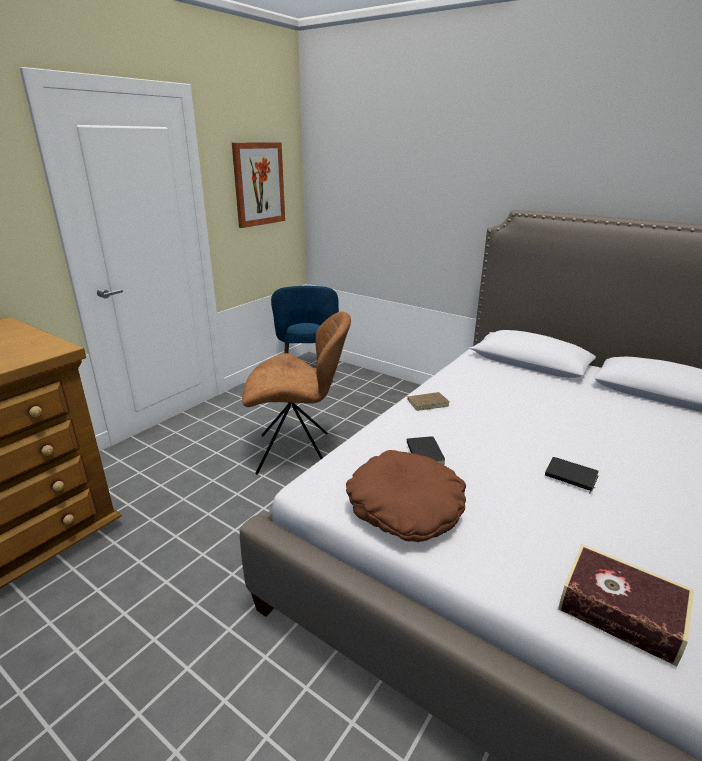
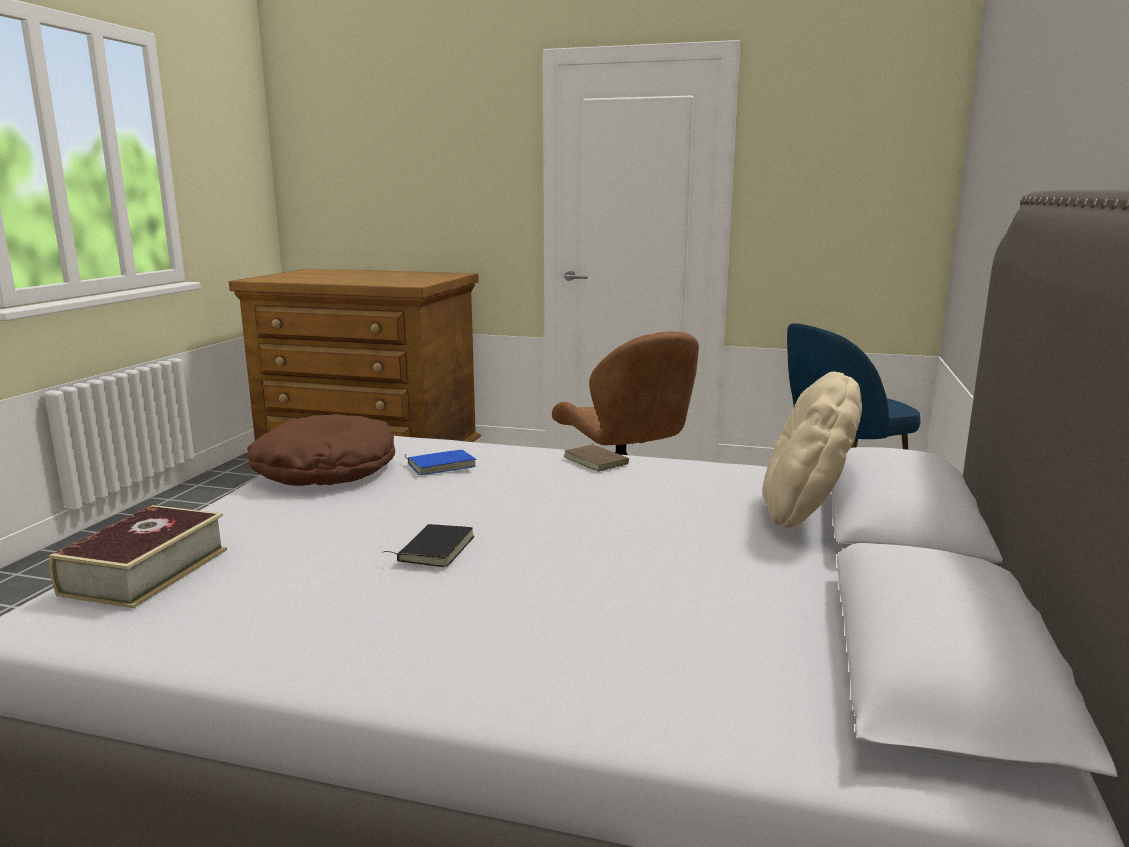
camera: 70 degrees right, 10 degrees down
picture [232,142,285,228] -> none
black book [407,436,445,465] -> blue book [405,450,476,475]
none -> beige pillow [763,372,862,528]

